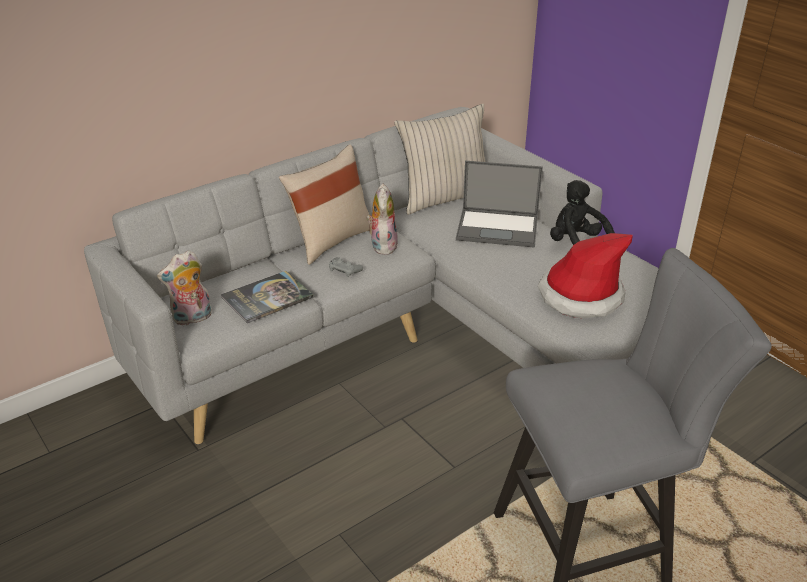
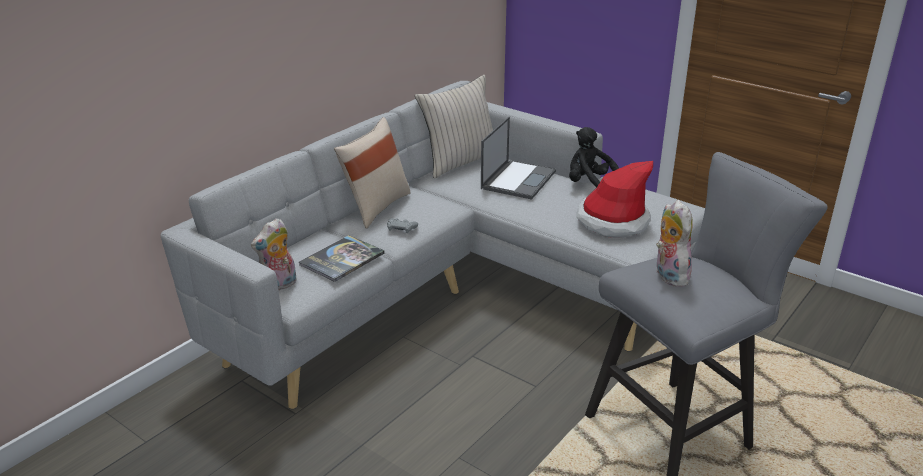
camera: 15 degrees left, 5 degrees down
plush toy [366,183,398,255] -> plush toy moved to [656,200,693,287]
laptop [456,161,543,248] -> laptop turned 60 degrees counterclockwise [481,117,556,200]

